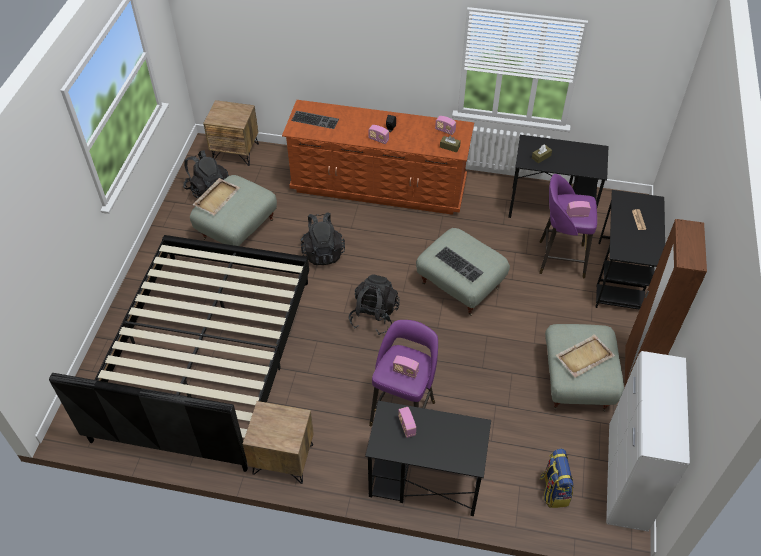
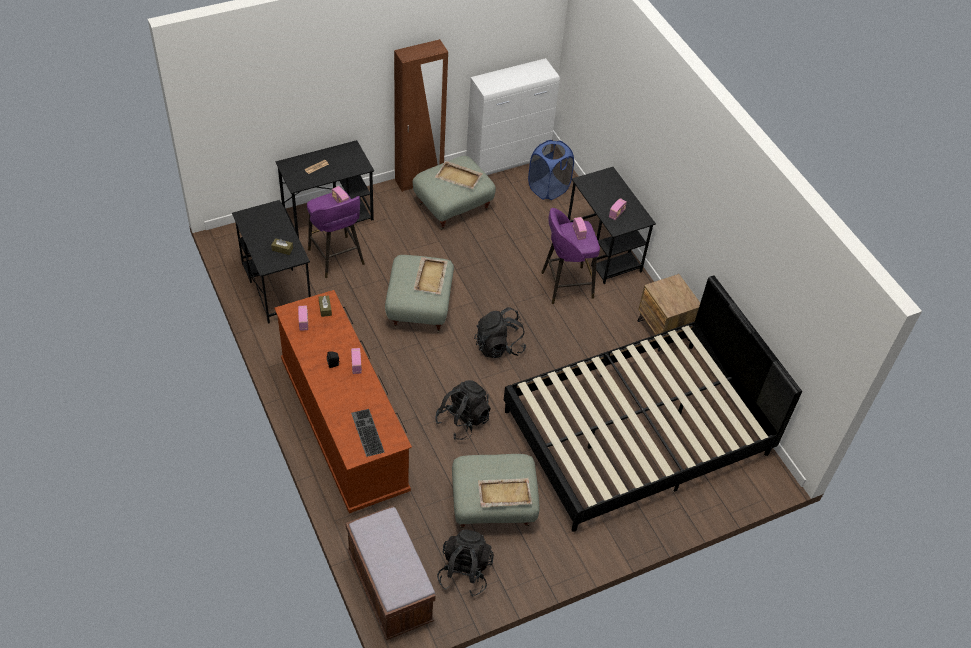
camera: 130 degrees left, 0 degrees up
brown nightstand [203,100,259,166] -> brown bench [345,506,435,640]
keyboard [435,246,484,282] -> beige tray [414,257,448,295]
backpack [540,449,573,508] -> blue laundry basket [528,140,574,200]

